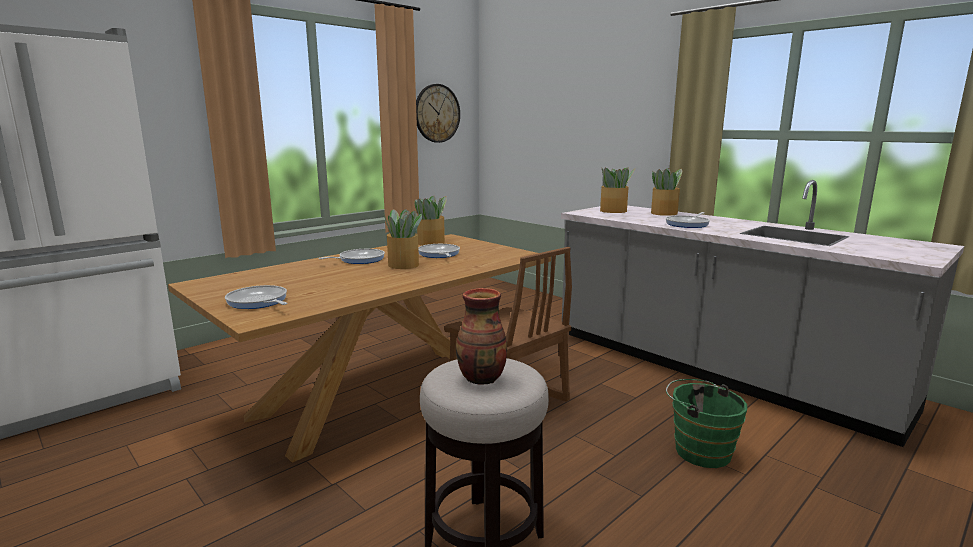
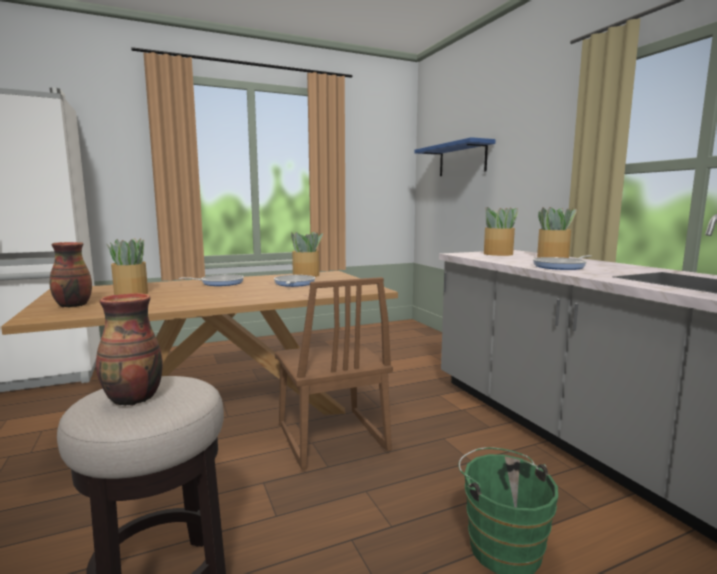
camera: 20 degrees right, 5 degrees down
frying pan [225,285,287,309] -> vase [50,242,92,308]
potted plant [383,209,423,269] -> potted plant moved to [106,238,148,295]
wall clock [416,84,460,143] -> none
none -> blue shelf [414,137,496,176]

